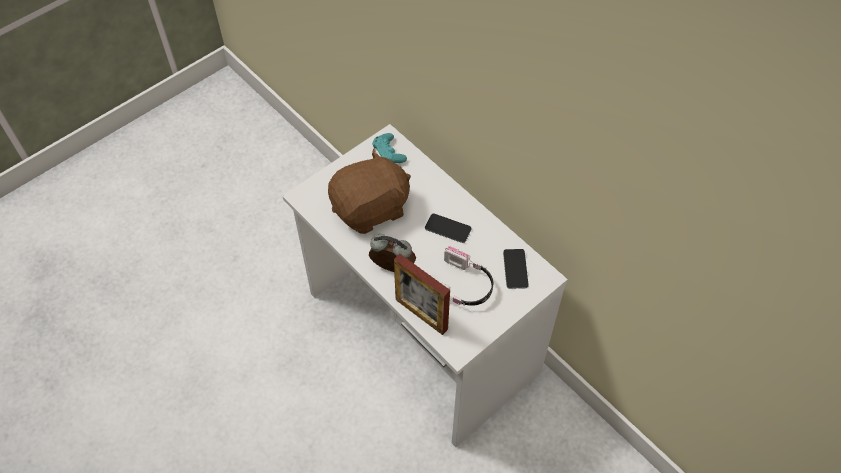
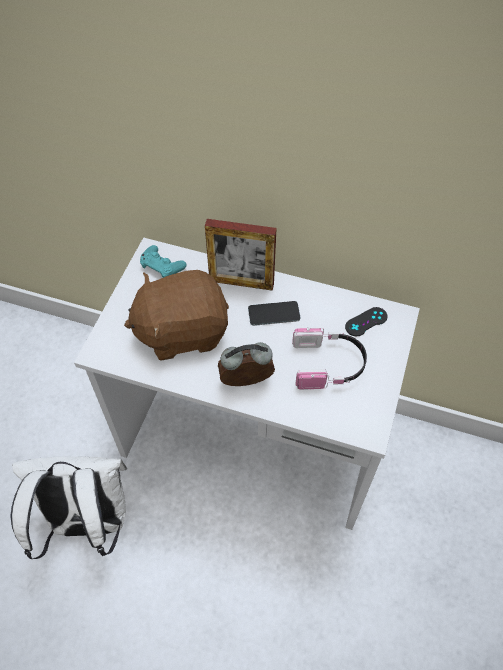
camera: 30 degrees left, 0 degrees up
brown plush toy [328,148,411,234] -> brown plush toy turned 135 degrees counterclockwise [124,270,229,361]
picture frame [394,254,450,335] -> picture frame moved to [205,219,277,291]
phone [503,249,529,289] -> black game controller [345,307,388,337]
none -> white backpack [10,456,127,560]

